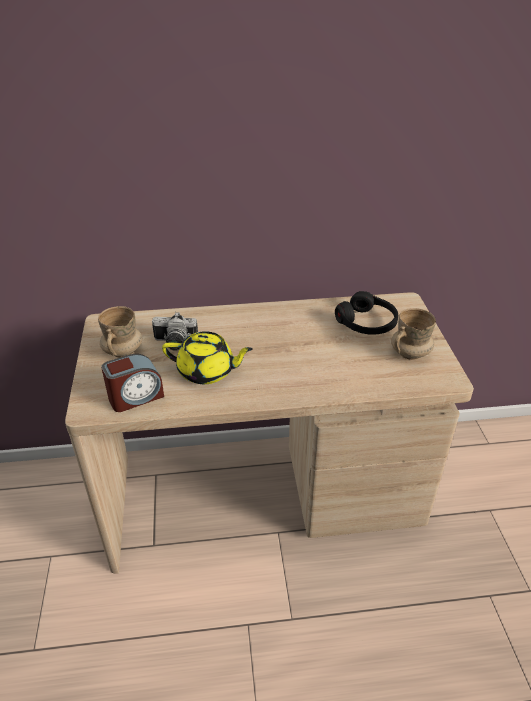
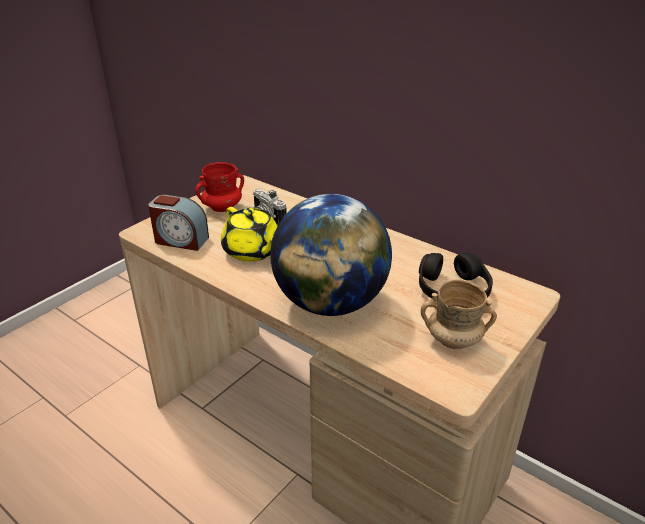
camera: 45 degrees right, 5 degrees down
beige mug [98,306,142,357] -> red mug [195,162,244,212]
none -> globe [270,194,392,316]

